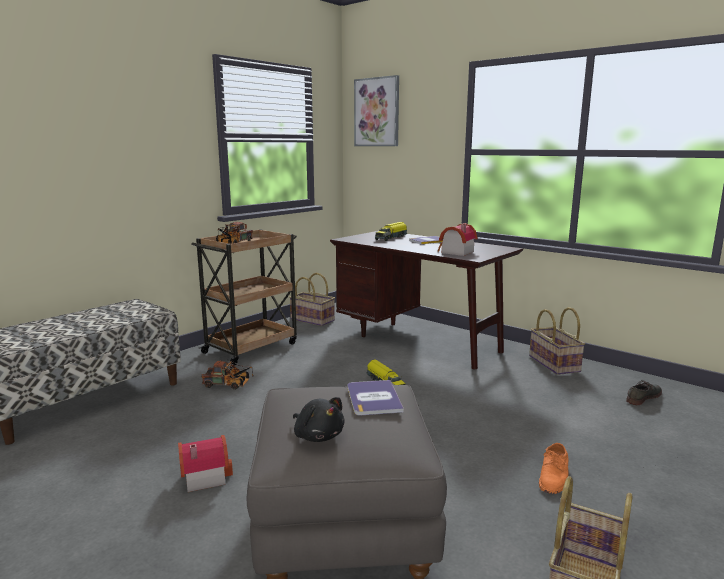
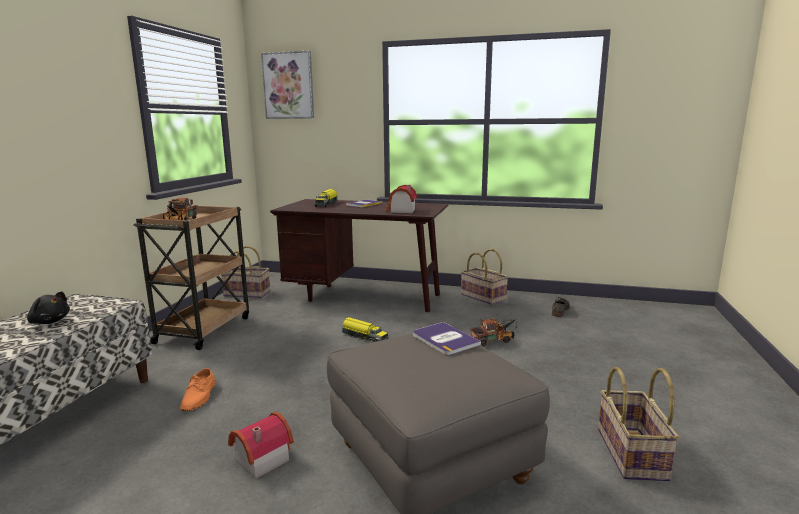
camera: 25 degrees left, 0 degrees up
toy truck [201,360,254,390] -> toy truck moved to [470,318,517,347]
black plush toy [293,397,345,442] -> black plush toy moved to [27,291,70,324]
orange shoe [539,443,569,494] -> orange shoe moved to [180,368,216,411]

